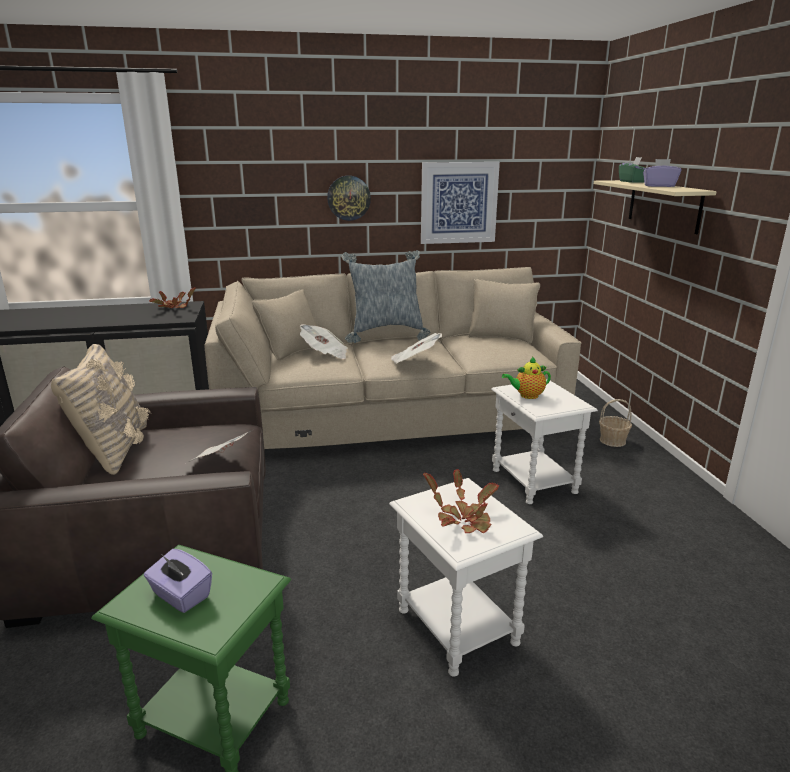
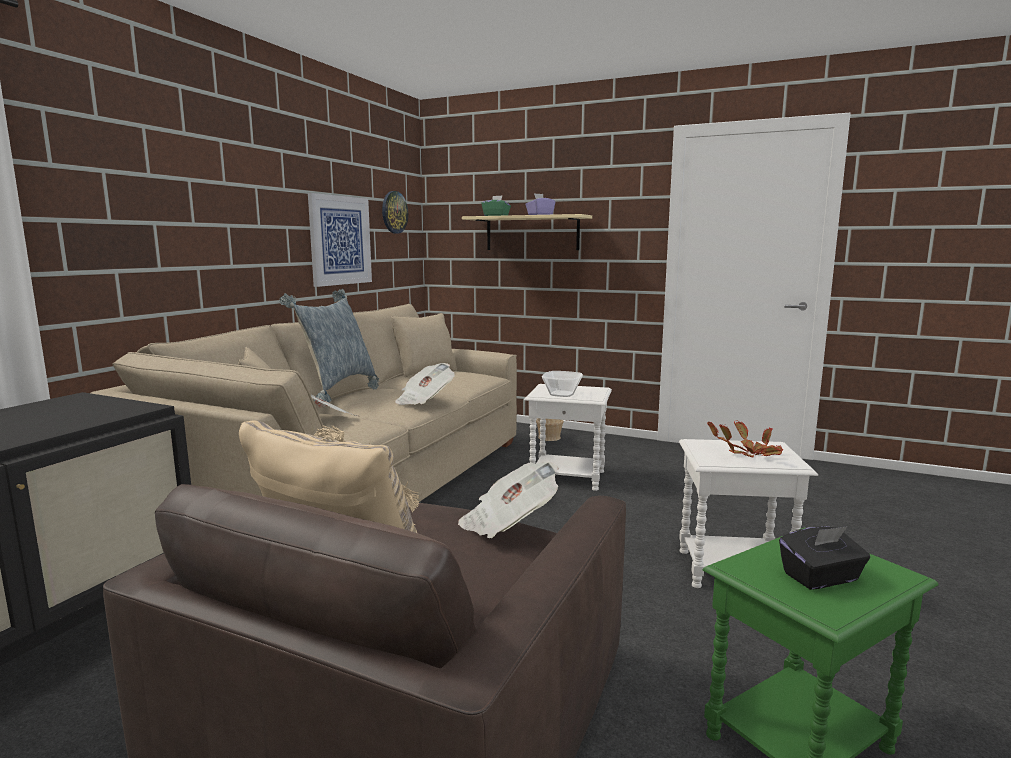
camera: 55 degrees left, 10 degrees down
purple tissue box [144,549,212,613] -> black tissue box [779,526,870,590]
potted plant [149,287,196,308] -> none
wall clock [327,176,371,221] -> wall clock moved to [382,191,408,234]
teapot [502,357,551,399] -> bowl [542,371,583,397]

